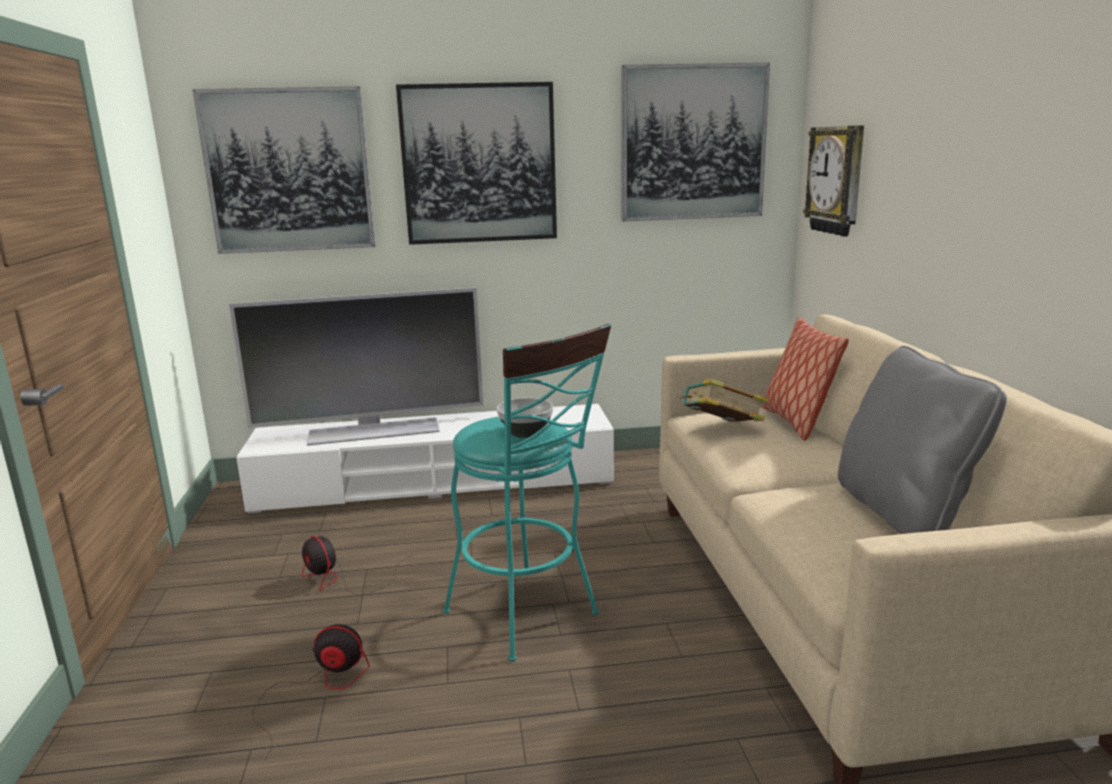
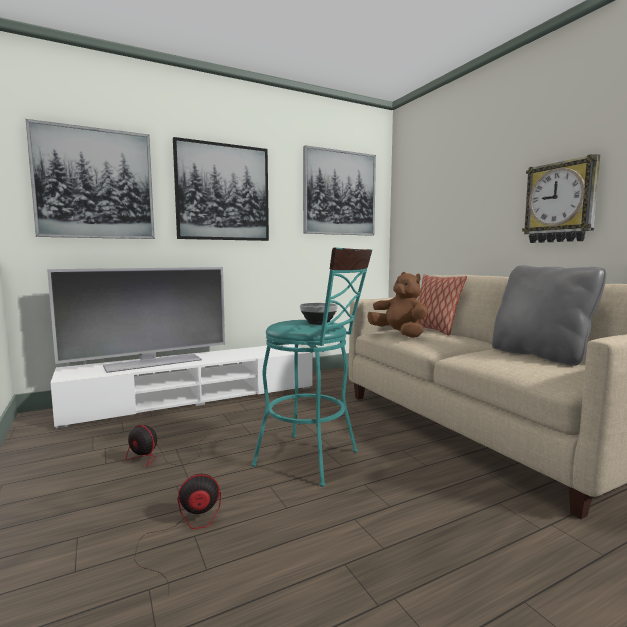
camera: 20 degrees left, 10 degrees down
book [679,379,769,422] -> brown plush toy [367,272,428,338]
wall clock [803,125,864,237] -> wall clock moved to [522,154,600,243]

